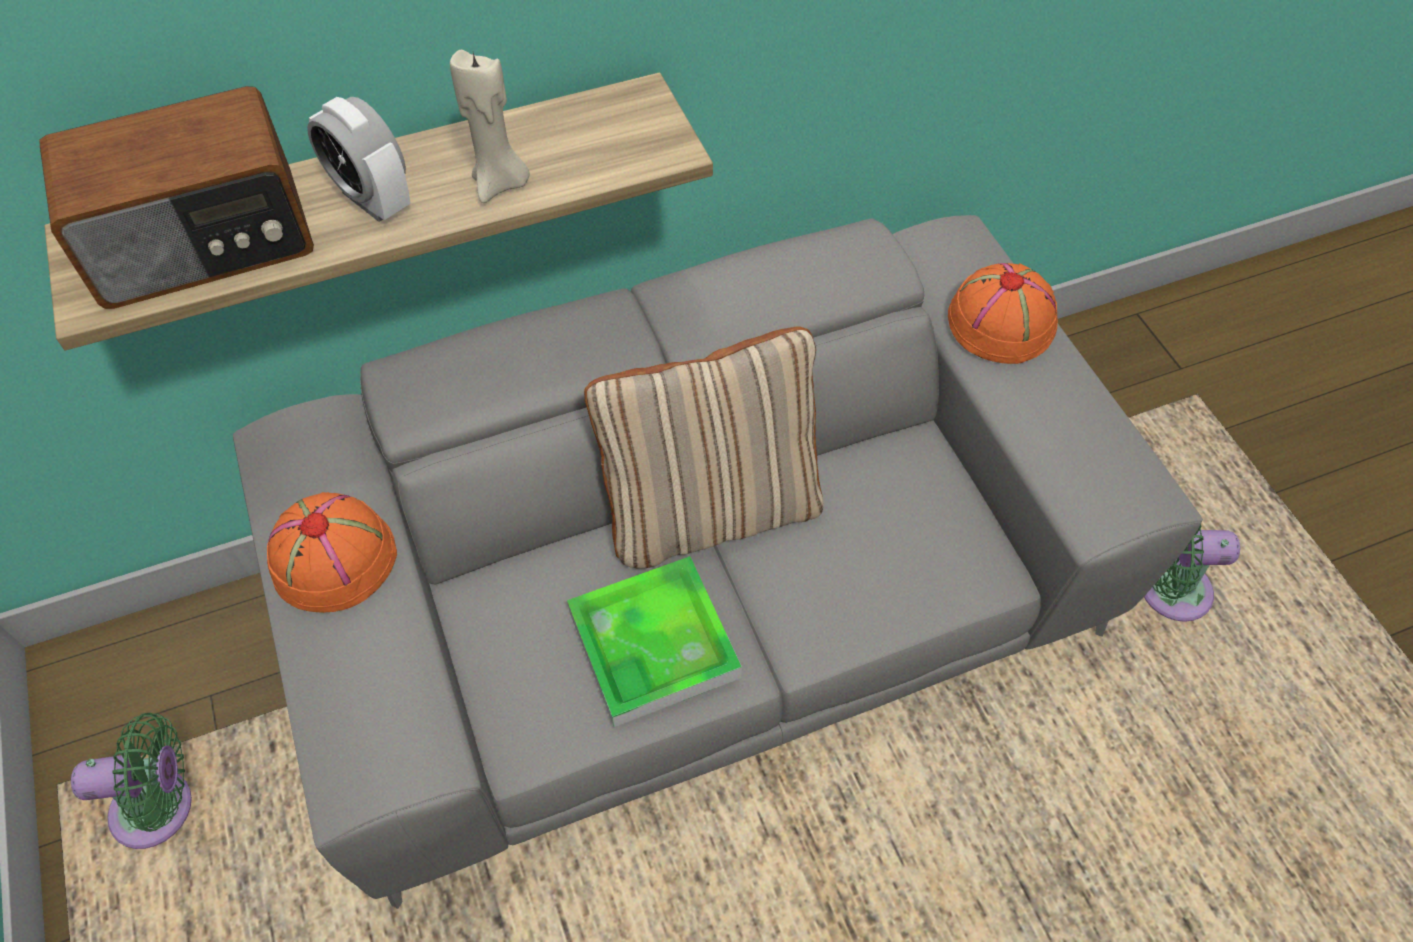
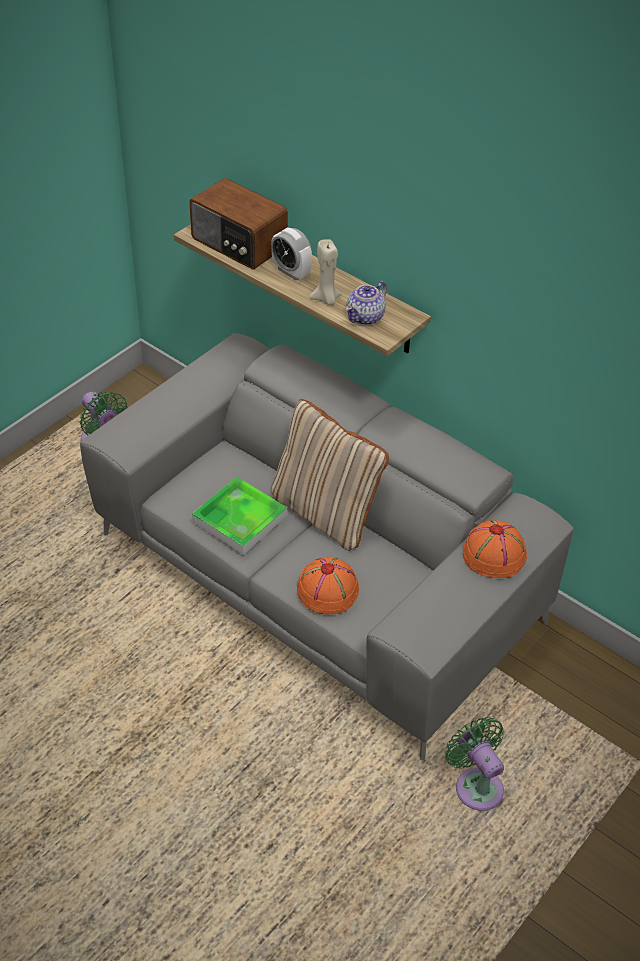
camera: 60 degrees right, 10 degrees down
orange hat [267,492,397,613] -> orange hat moved to [297,556,359,614]
alarm clock [307,97,411,222] -> alarm clock turned 60 degrees counterclockwise [271,228,312,281]
none -> teapot [346,281,387,325]

